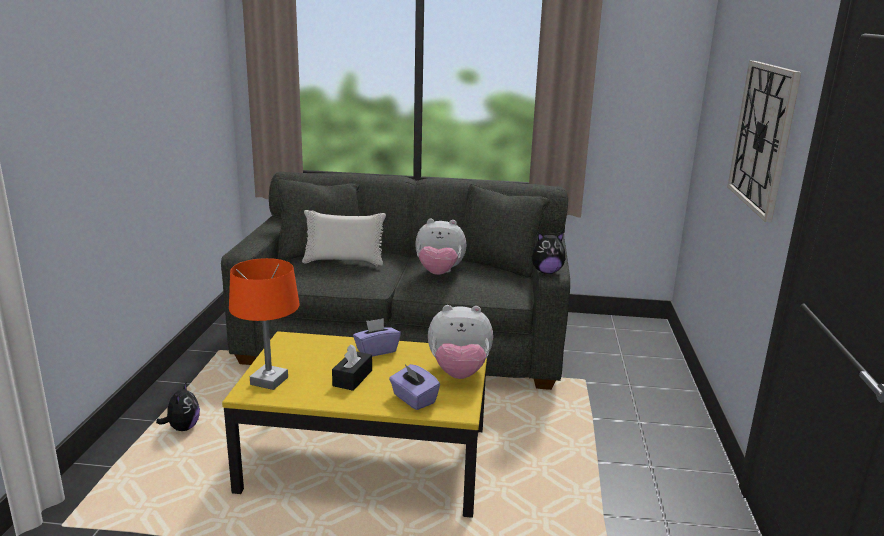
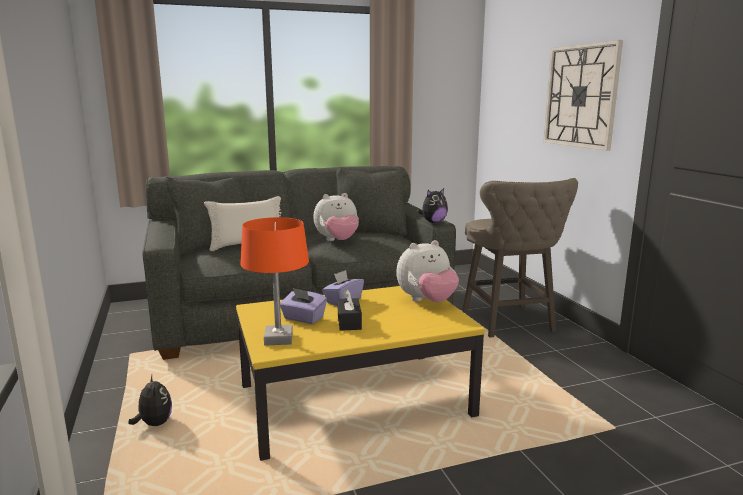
camera: 25 degrees left, 5 degrees down
purple tissue box [389,364,440,410] -> purple tissue box moved to [280,288,327,324]
none -> beige stool [462,178,578,337]

